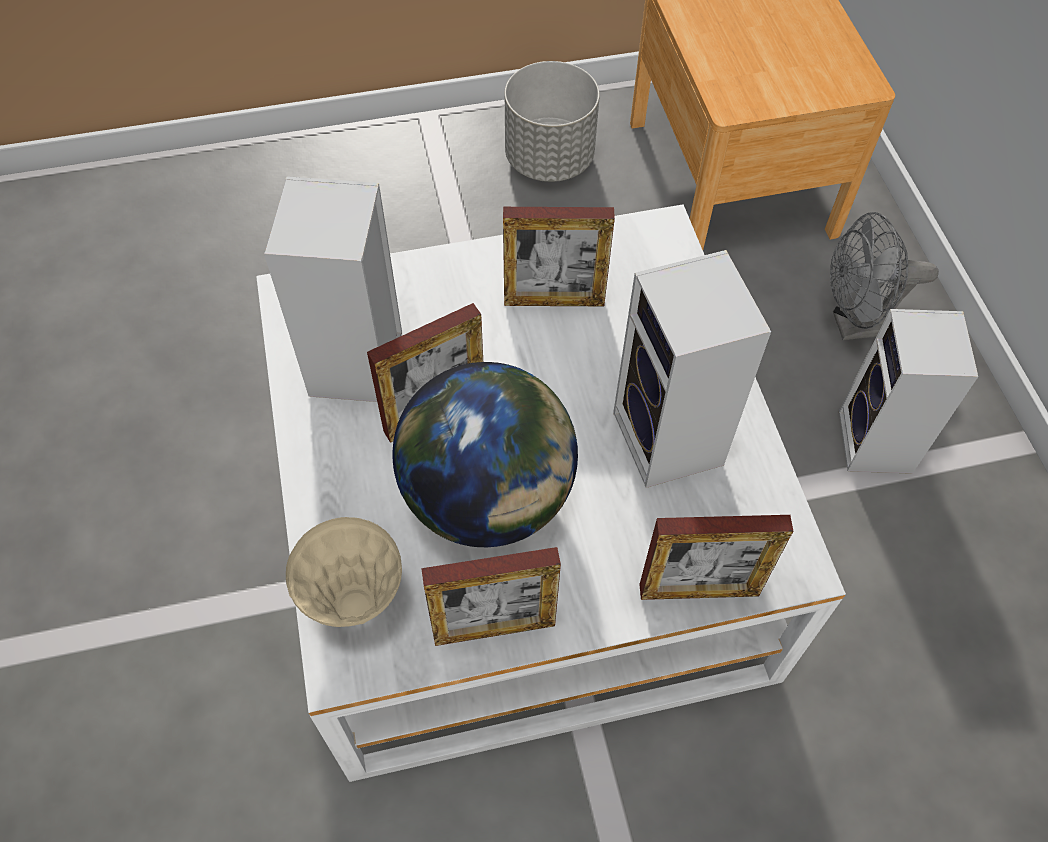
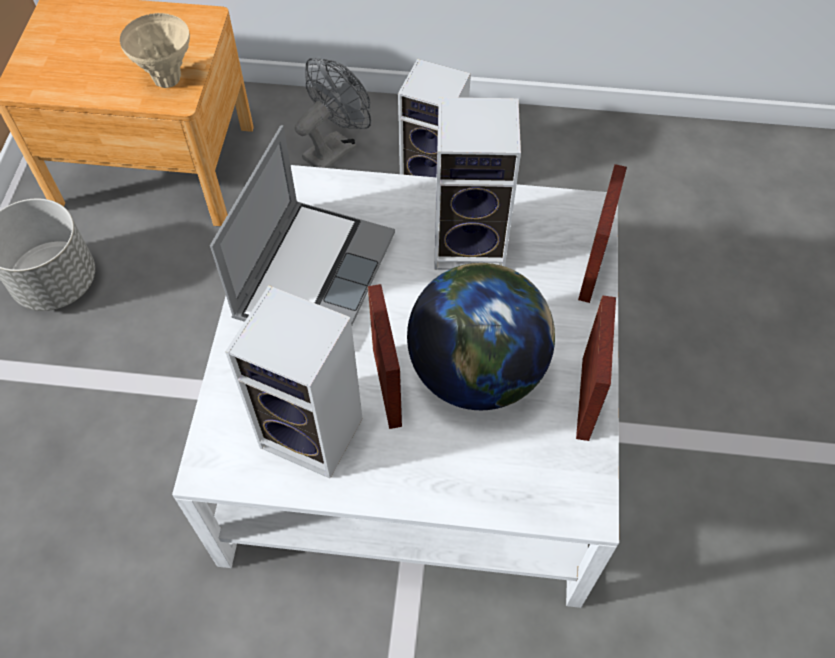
camera: 70 degrees left, 0 degrees up
beige vase [286,517,402,627] -> beige vase moved to [120,13,190,88]
picture frame [503,207,615,306] -> laptop [210,125,395,325]
grey fan [830,212,939,340] -> grey fan turned 150 degrees counterclockwise [295,58,371,168]

